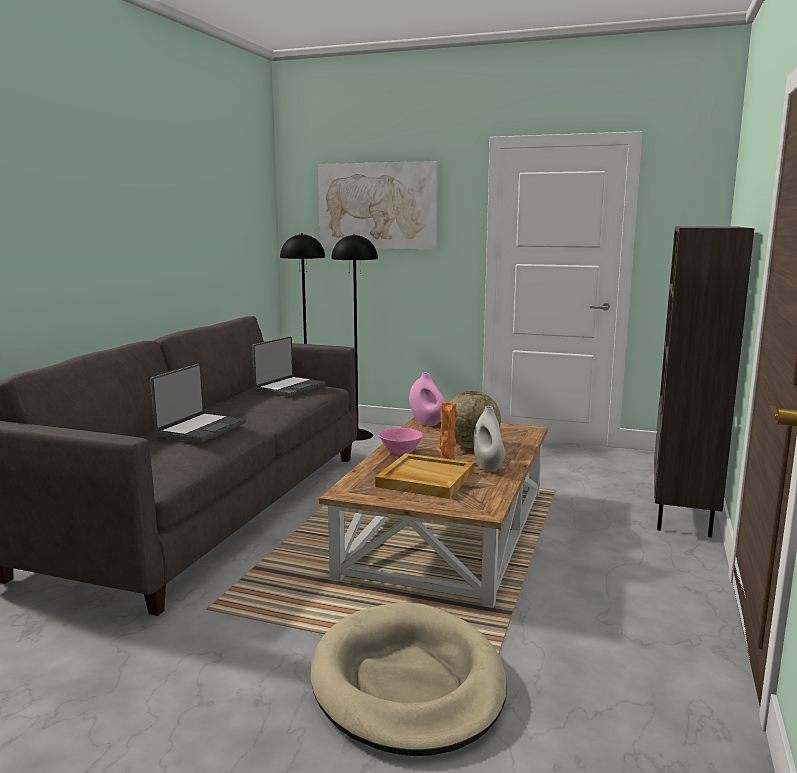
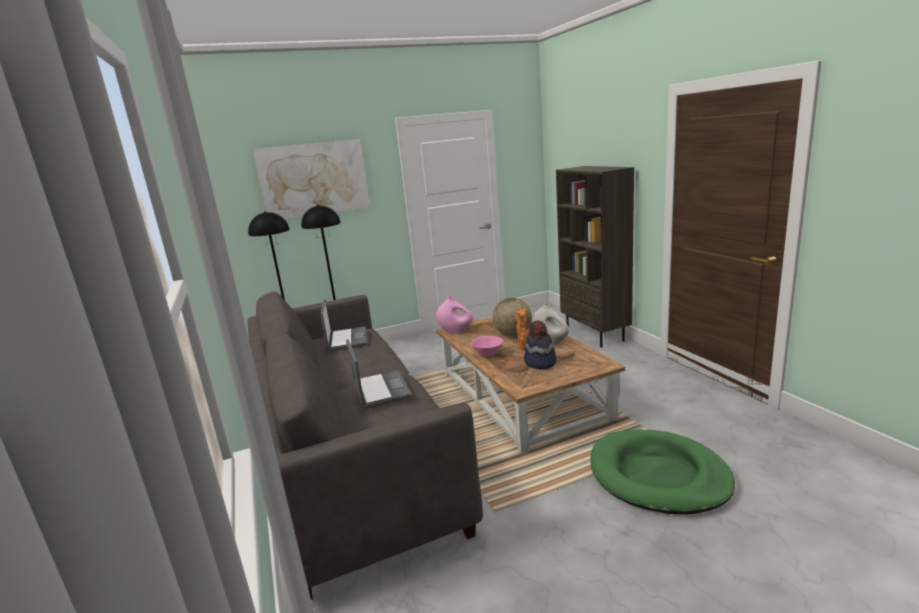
camera: 40 degrees left, 5 degrees up
beige dog bed [310,603,507,756] -> green dog bed [591,429,735,515]
beige tray [375,453,474,499] -> hat [524,320,556,369]

